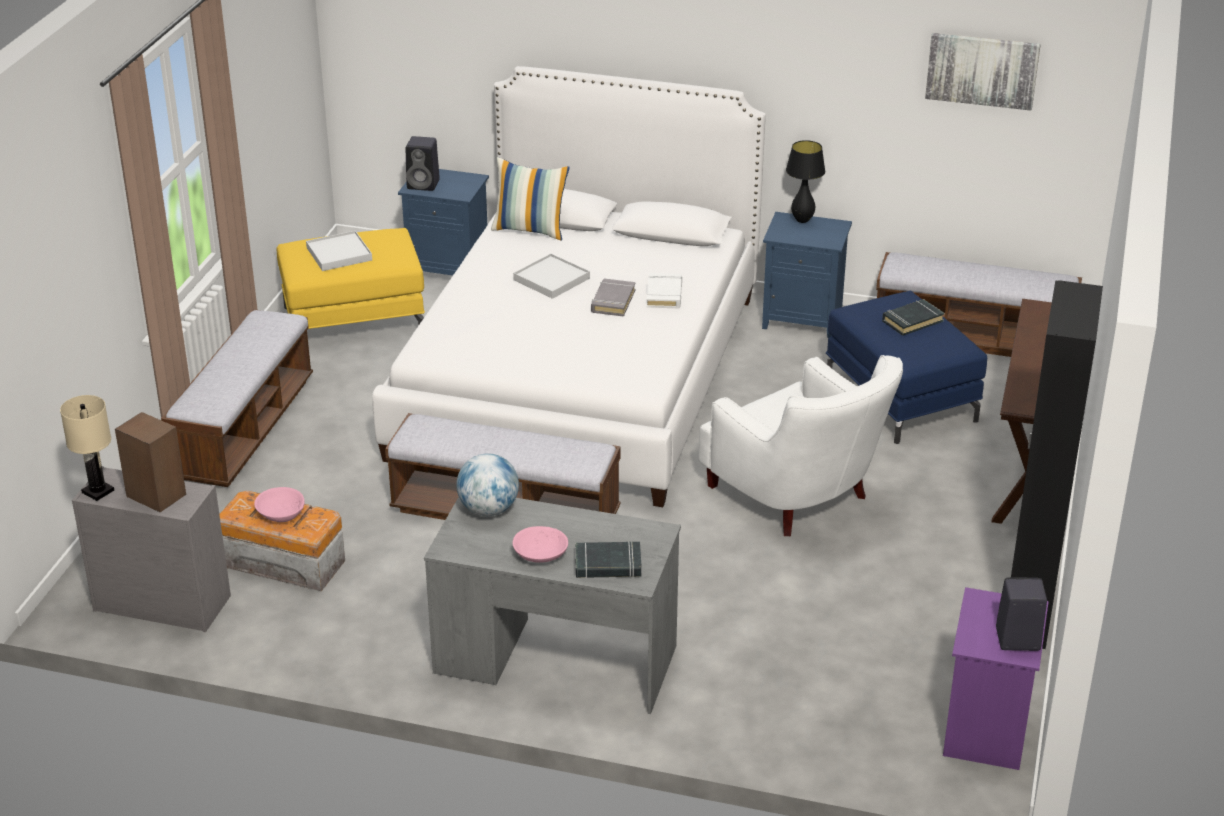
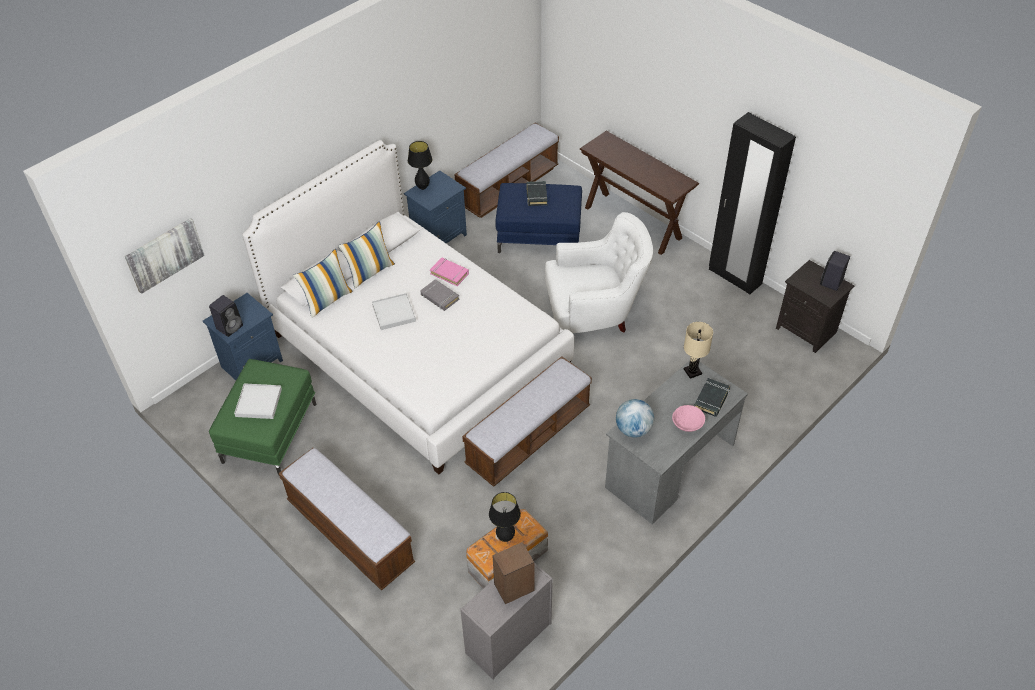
camera: 60 degrees left, 15 degrees up
beige table lamp [60,395,114,501] -> beige table lamp moved to [684,322,713,379]
pink bowl [254,487,305,522] -> black table lamp [489,492,521,542]
yellow ottoman [277,228,425,329] -> green ottoman [209,359,316,475]
white book [647,273,682,308] -> pink book [430,258,469,286]
picture [925,33,1041,110] -> picture moved to [125,218,205,294]
purple nightstand [943,587,1049,770] -> black nightstand [776,260,854,353]
none -> pillow [338,221,395,288]

